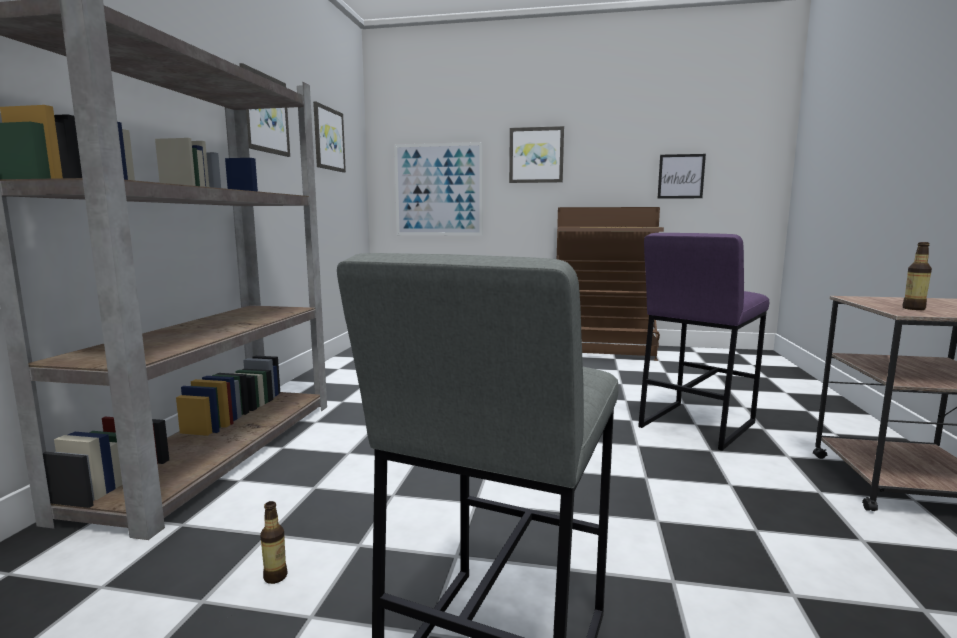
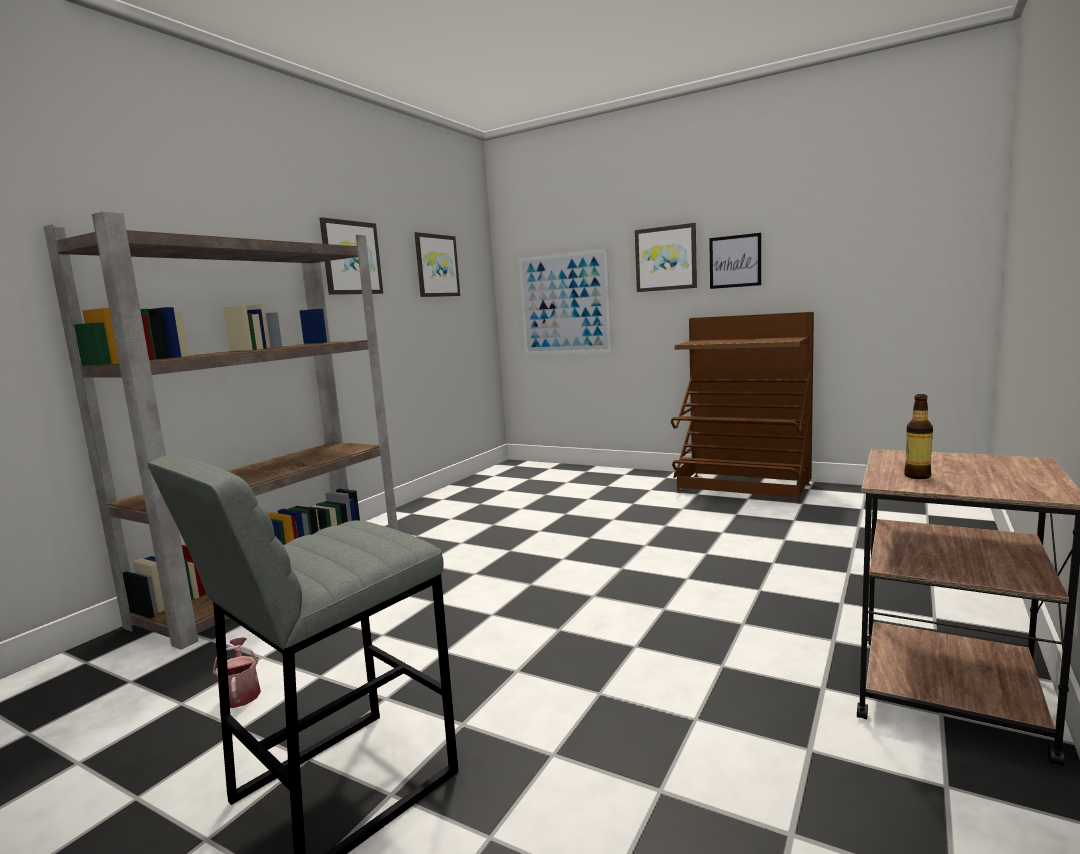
camera: 20 degrees right, 0 degrees up
bottle [260,501,288,584] -> watering can [213,637,261,708]
purple stool [638,233,769,451] -> none
picture [658,154,706,199] -> picture moved to [709,233,761,289]

